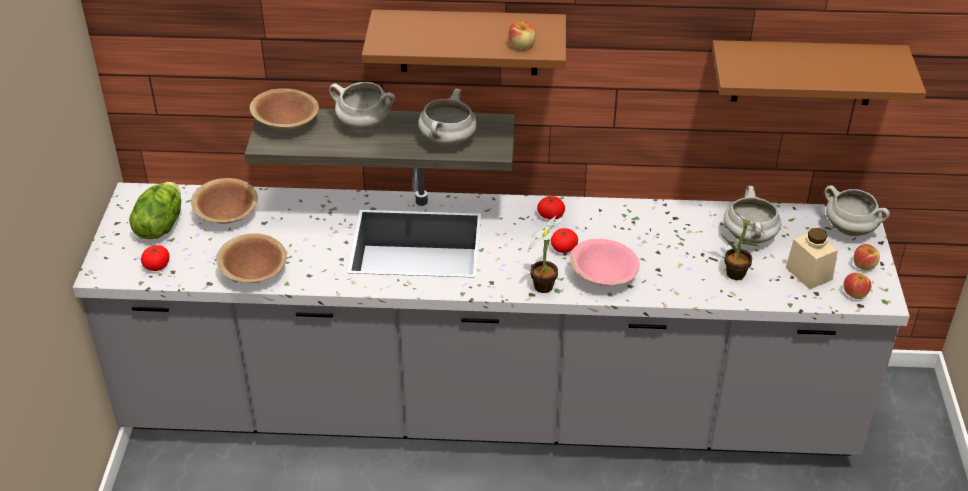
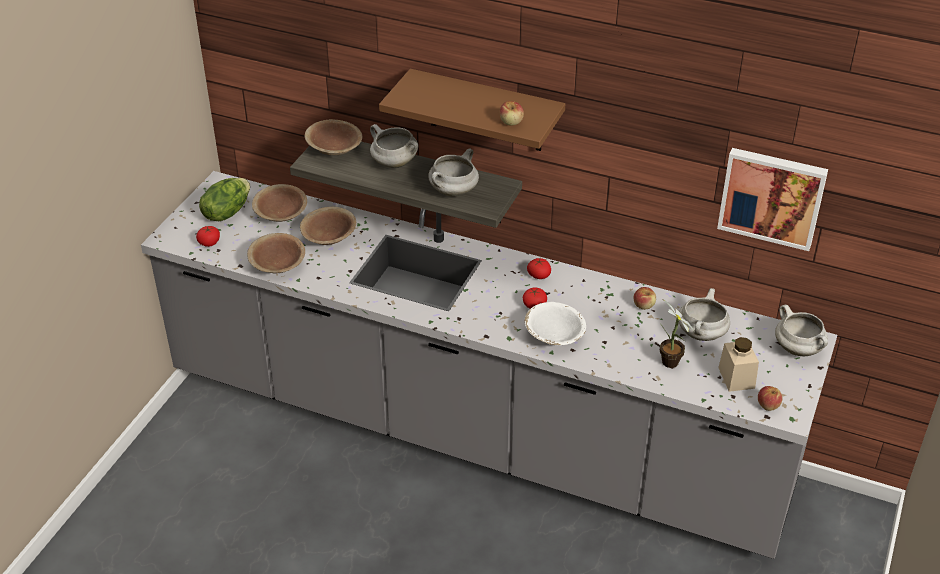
camera: 20 degrees right, 0 degrees up
potted plant [528,215,566,293] -> none
pink bowl [570,239,640,286] -> white bowl [525,302,586,345]
brown shelf [712,40,926,105] -> picture [717,148,828,251]
apple [853,244,880,270] -> apple moved to [634,287,656,310]
none -> brown bowl [300,207,356,245]

